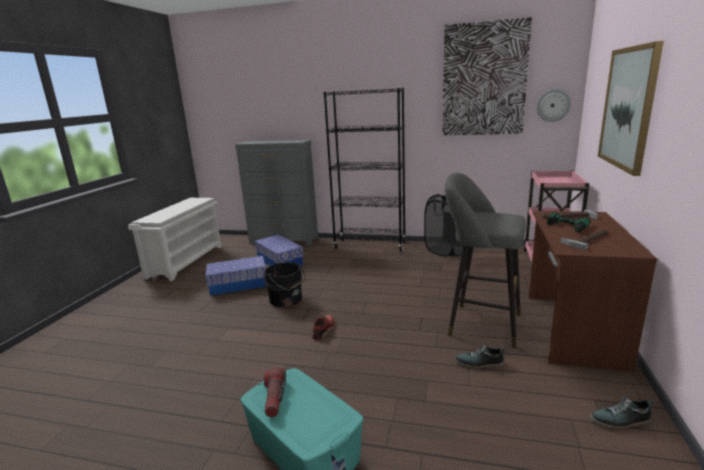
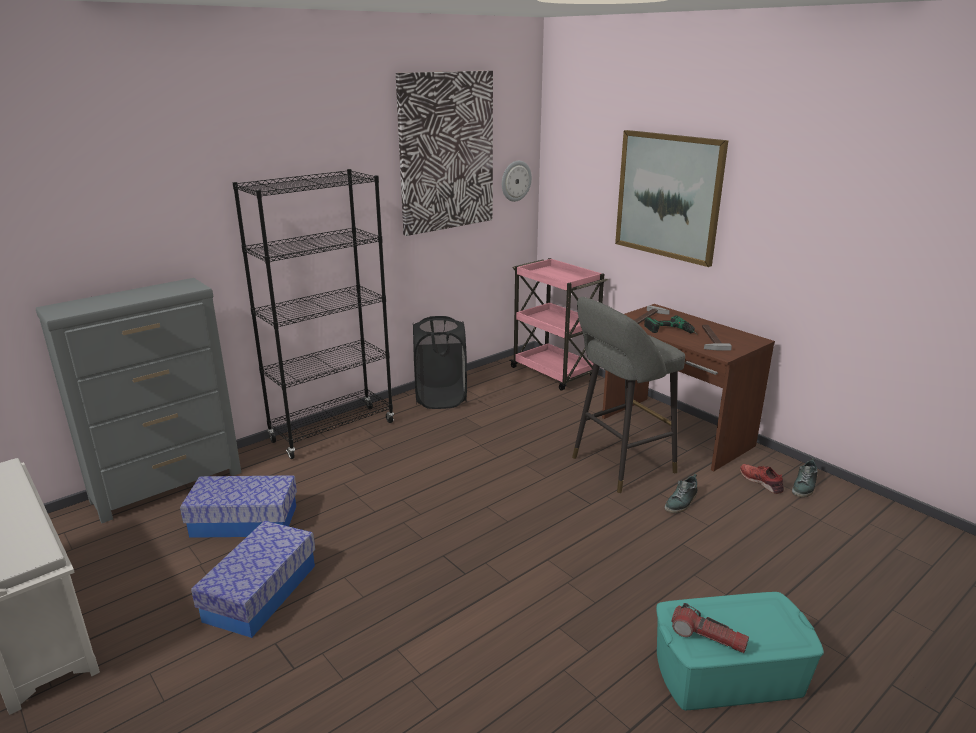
camera: 55 degrees left, 5 degrees up
black bucket [264,261,305,307] -> none
red shoe [312,315,335,340] -> red shoe moved to [740,464,784,494]

